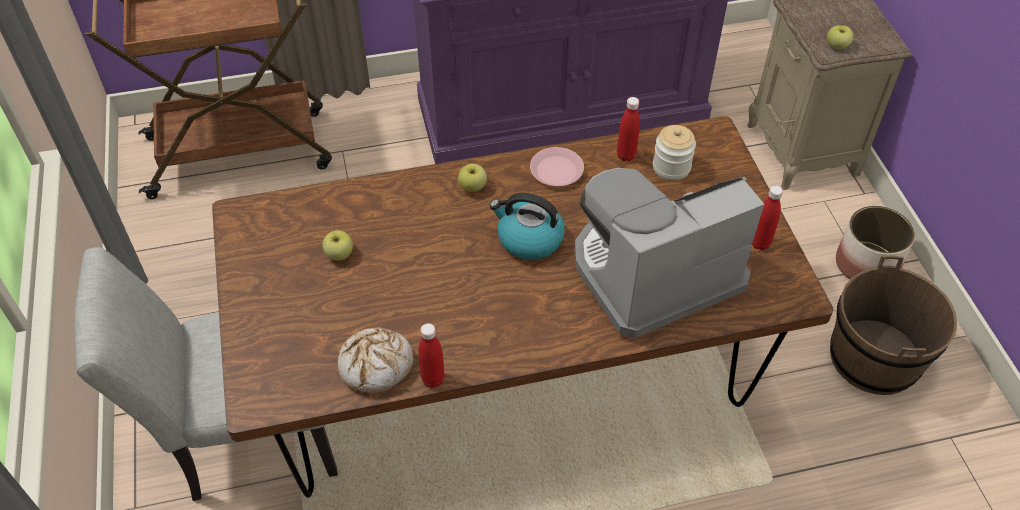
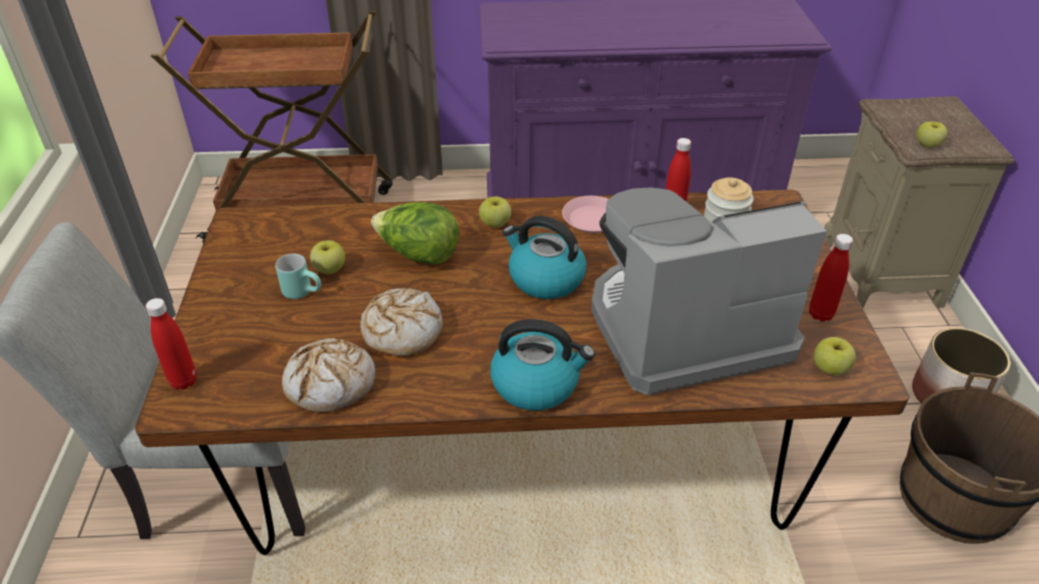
camera: 10 degrees right, 10 degrees down
red bottle [418,323,445,388] -> red bottle moved to [146,298,197,390]
none -> turquoise mug [275,254,321,299]
none -> bread [360,288,443,356]
none -> lettuce [371,202,459,265]
none -> kettle [490,319,595,411]
none -> apple [814,337,856,375]

